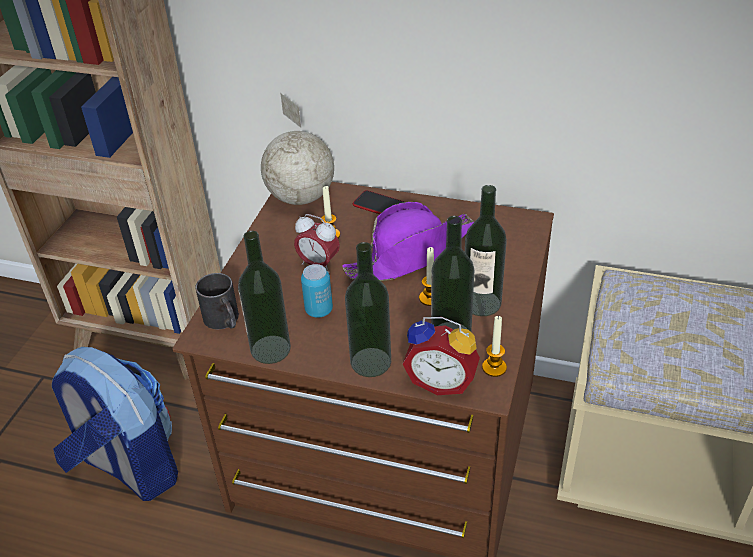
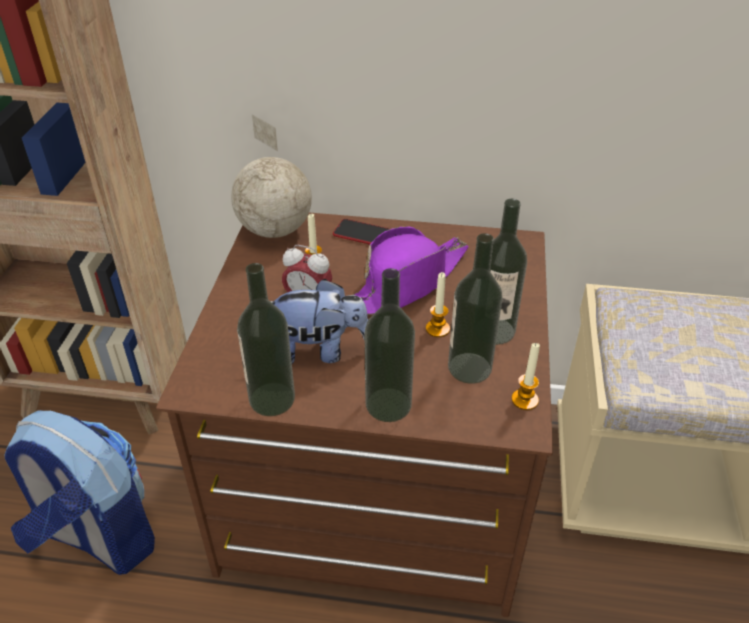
camera: 10 degrees left, 0 degrees up
black mug [195,273,239,329] -> none
can [301,264,333,318] -> plush toy [270,279,368,364]
alarm clock [403,317,480,395] -> none

